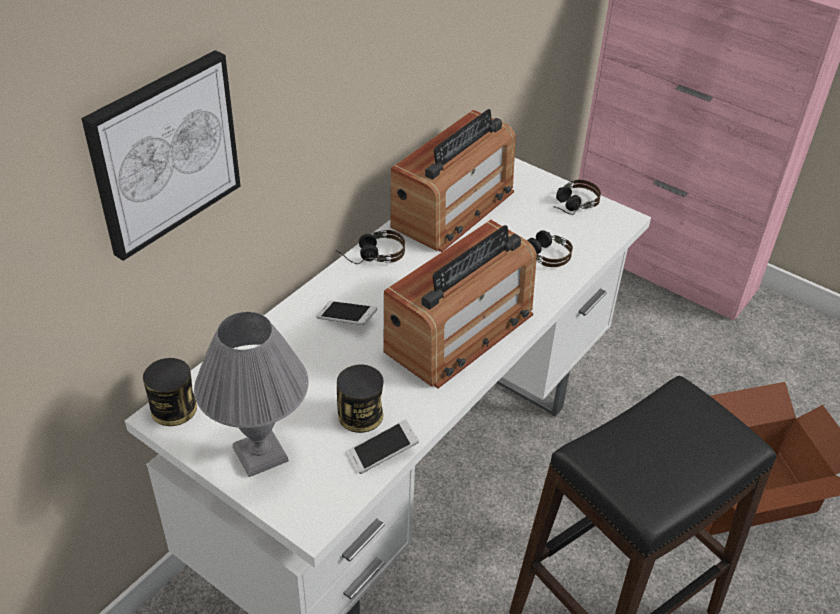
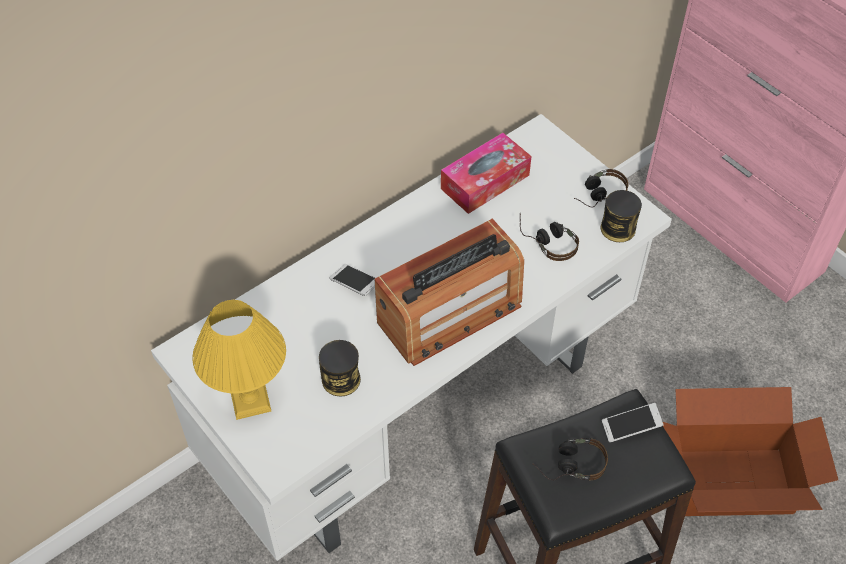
camera: 15 degrees right, 10 degrees up
picture [81,50,241,261] -> none
can [143,358,197,426] -> can moved to [601,190,642,242]
grey table lamp [194,312,309,477] -> yellow table lamp [192,300,286,420]
headphones [336,230,405,264] -> headphones moved to [532,438,608,481]
phone [348,419,419,474] -> phone moved to [602,403,664,443]
radio [390,109,516,252] -> tissue box [441,133,532,214]

